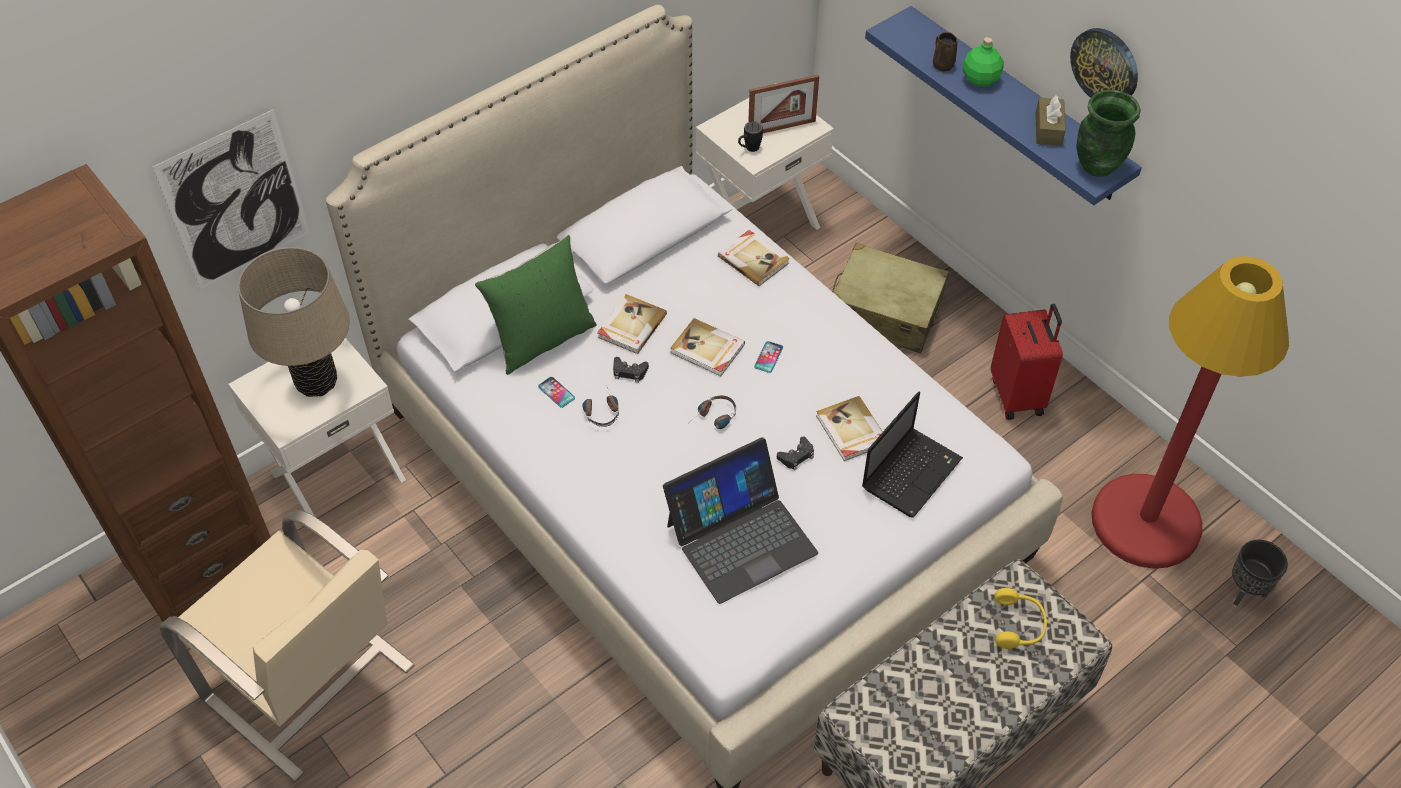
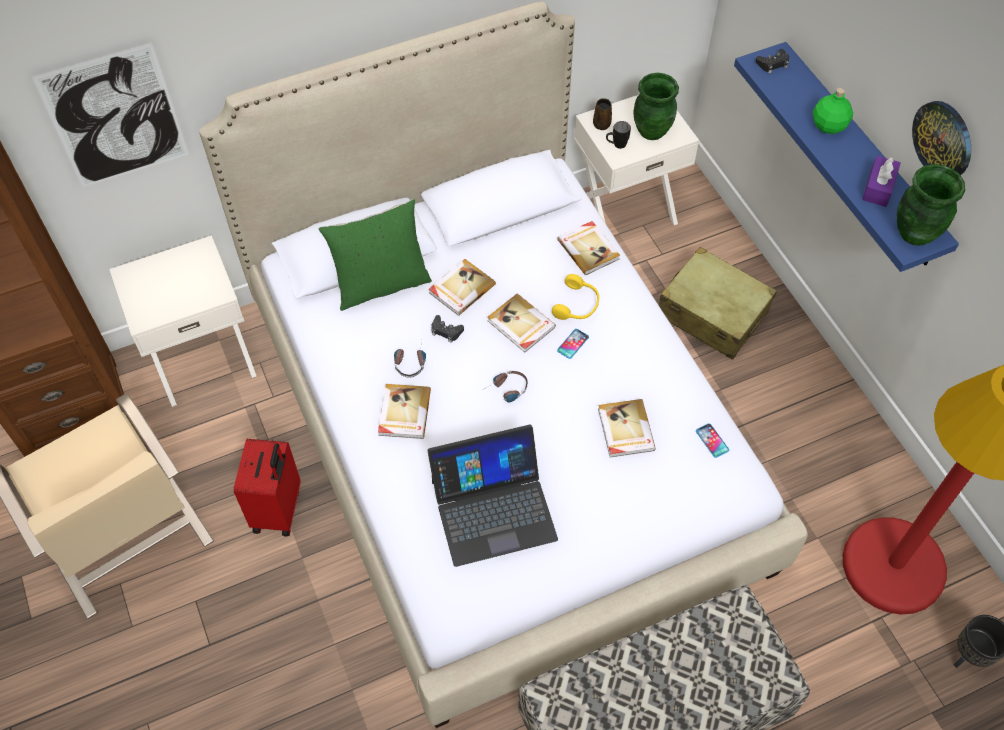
camera: 15 degrees right, 5 degrees up
beige table lamp [238,247,350,397] -> none
phone [538,377,575,408] -> phone moved to [696,424,729,458]
picture frame [748,75,819,133] -> green vase [634,73,679,140]
black game controller [777,436,814,470] -> black game controller moved to [755,49,789,74]
laptop [862,391,963,518] -> none
brown mug [933,32,957,72] -> brown mug moved to [593,98,612,130]
red suitcase [991,304,1063,420] -> red suitcase moved to [234,439,301,537]
yellow headphones [995,588,1047,649] -> yellow headphones moved to [552,274,599,320]
brown tissue box [1036,95,1066,146] -> purple tissue box [862,156,901,207]
none -> book [378,384,431,439]

